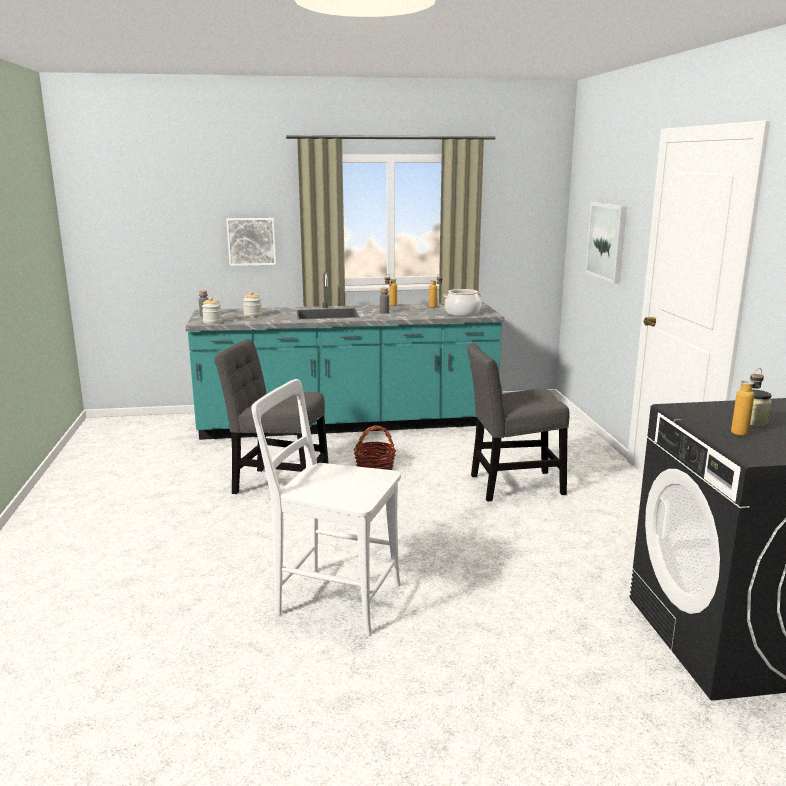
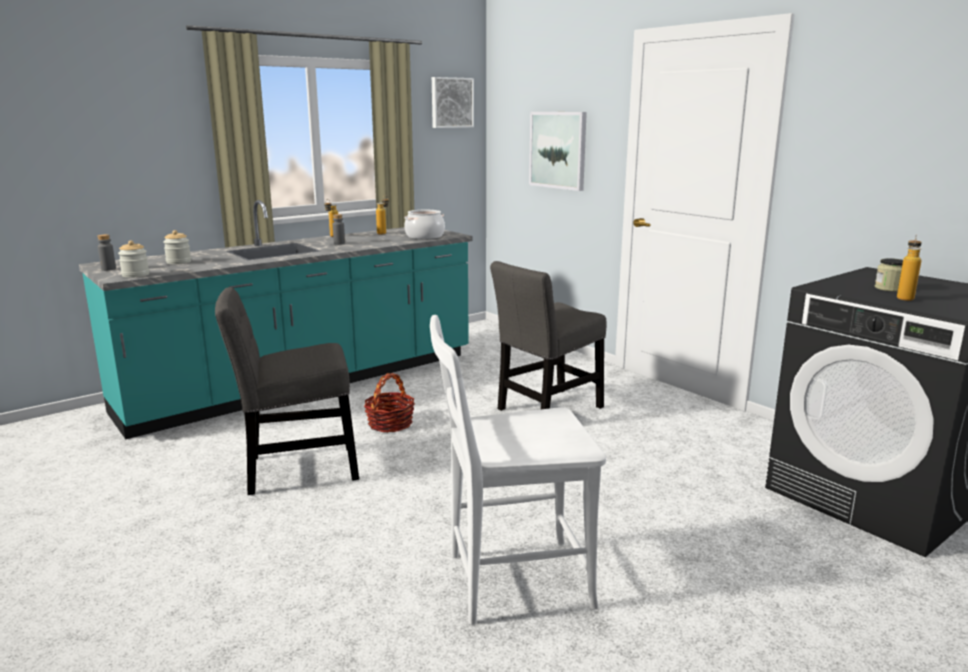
camera: 30 degrees left, 0 degrees up
picture [226,218,276,266] -> picture moved to [432,77,474,128]

